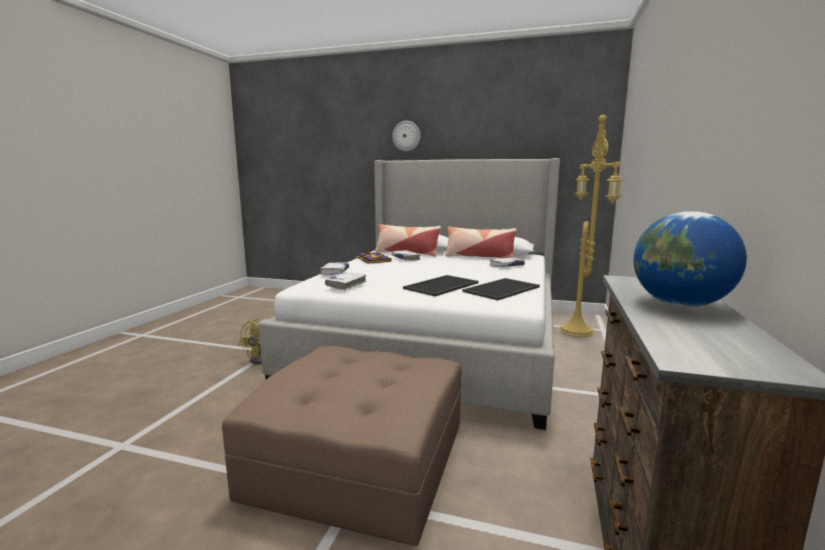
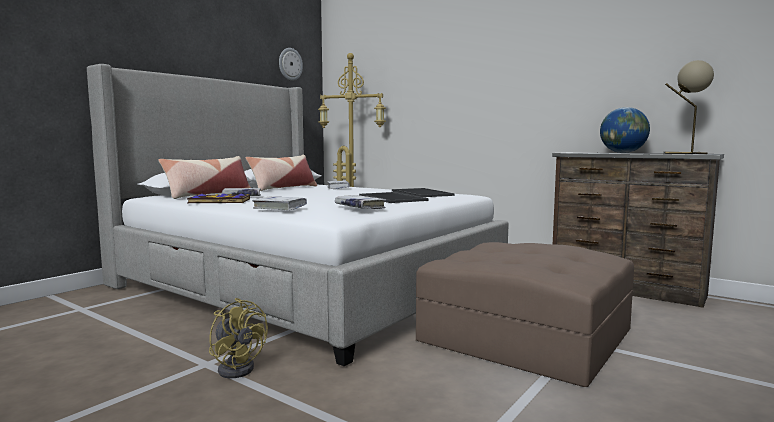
camera: 70 degrees left, 5 degrees down
wall clock [392,121,420,151] -> wall clock moved to [279,48,303,81]
none -> beige table lamp [663,60,714,154]

